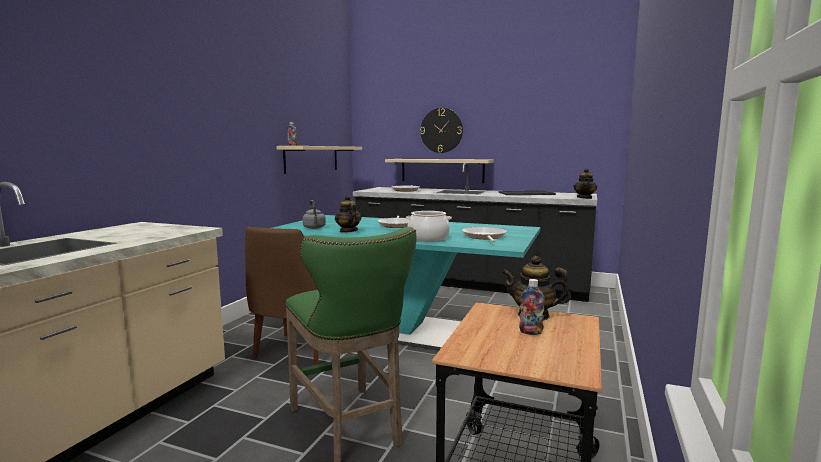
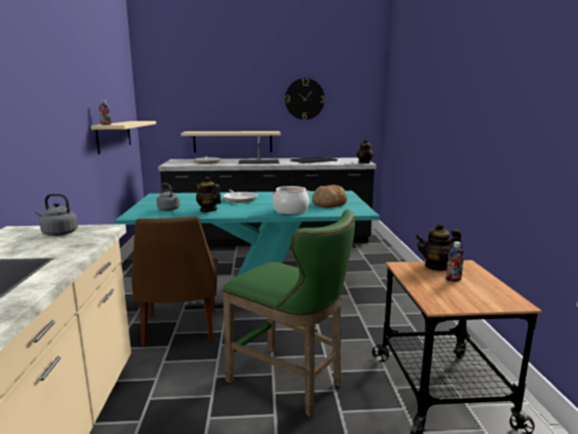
camera: 25 degrees left, 5 degrees up
wall clock [420,108,463,153] -> wall clock moved to [285,78,325,120]
frying pan [462,227,507,242] -> bread [312,185,347,208]
none -> grey kettle [35,193,78,236]

